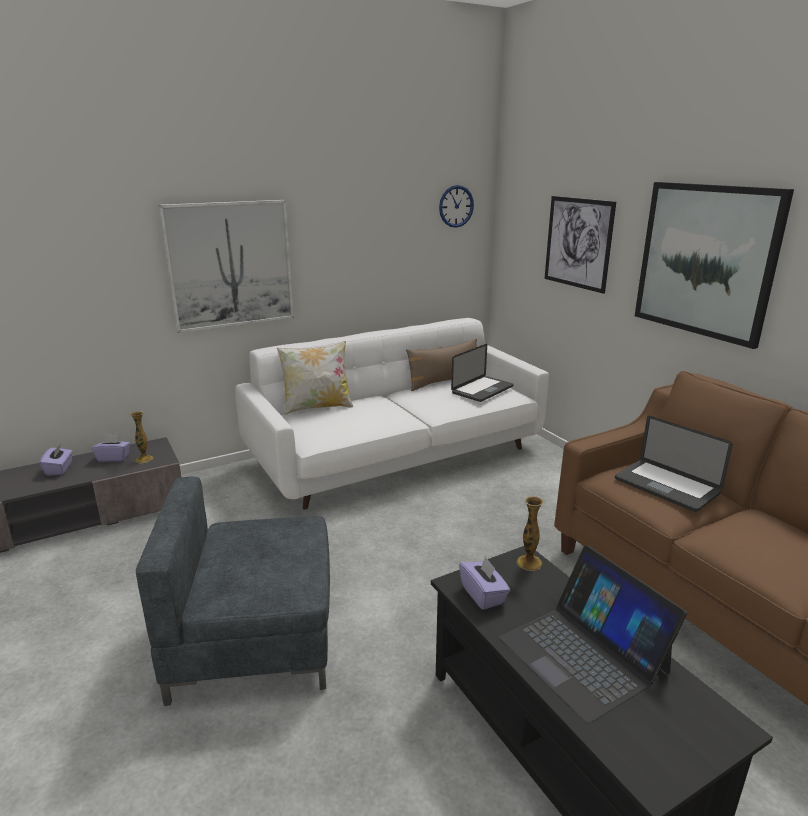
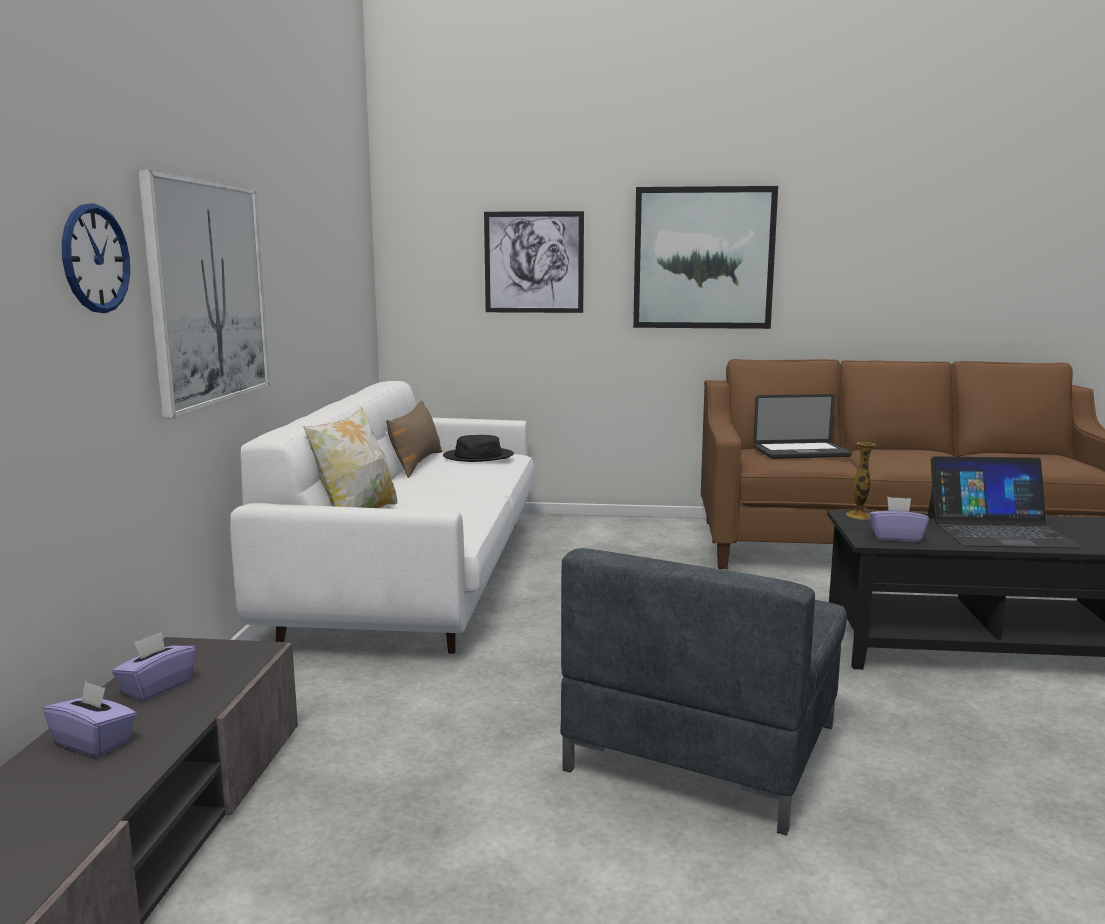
camera: 55 degrees left, 10 degrees down
vase [131,411,153,463] -> none
wall clock [439,185,474,228] -> wall clock moved to [62,203,130,313]
laptop [451,344,513,402] -> black hat [443,435,514,462]

